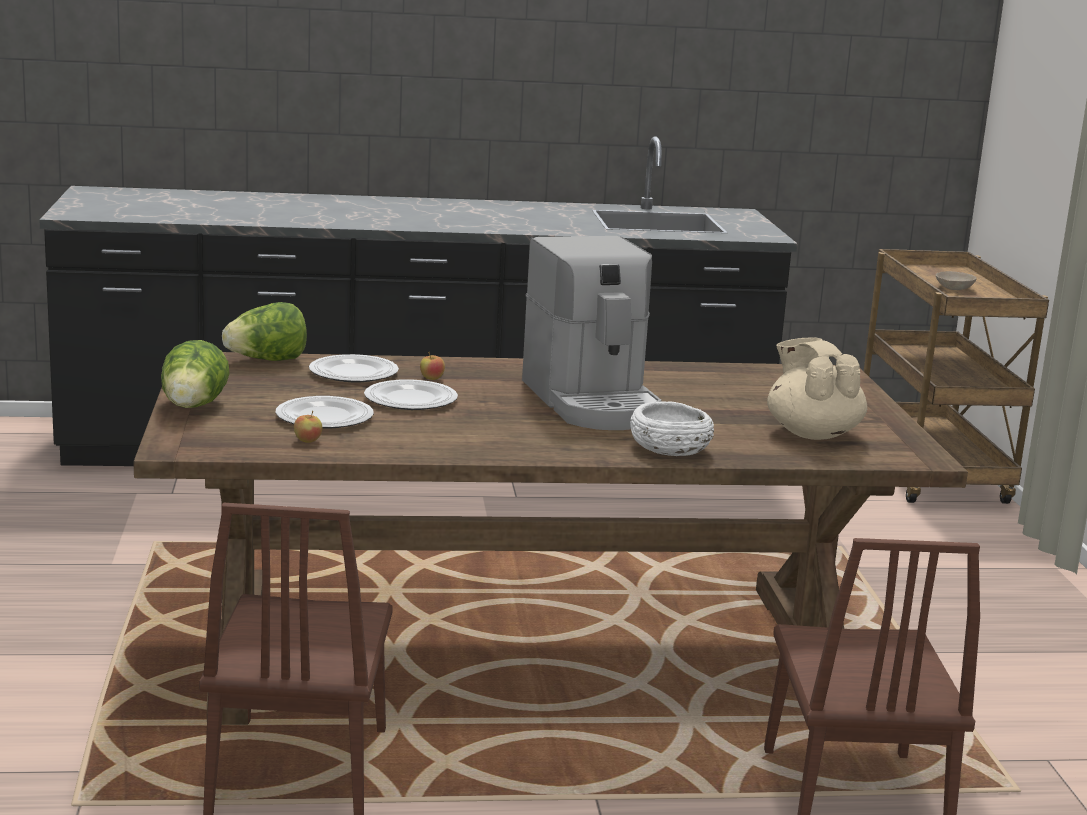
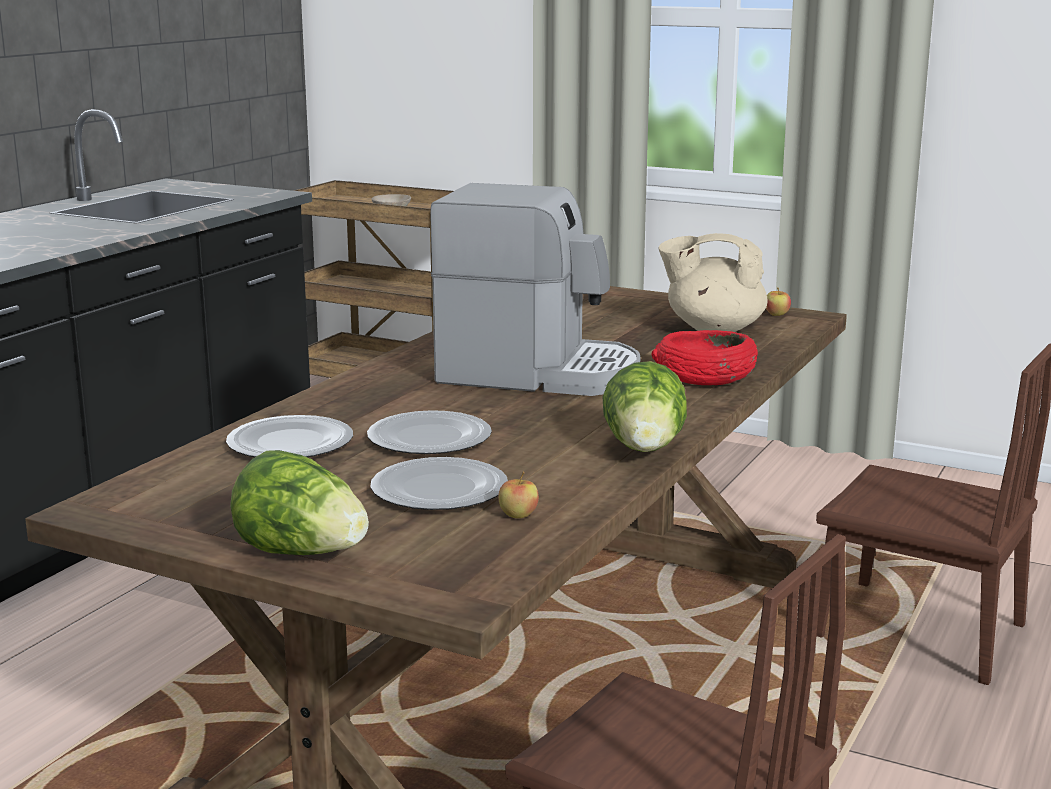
camera: 55 degrees left, 0 degrees up
lettuce [222,302,307,361] -> lettuce moved to [602,361,687,452]
apple [420,352,445,380] -> apple moved to [766,287,791,316]
white bowl [630,402,714,456] -> red bowl [651,330,758,385]

